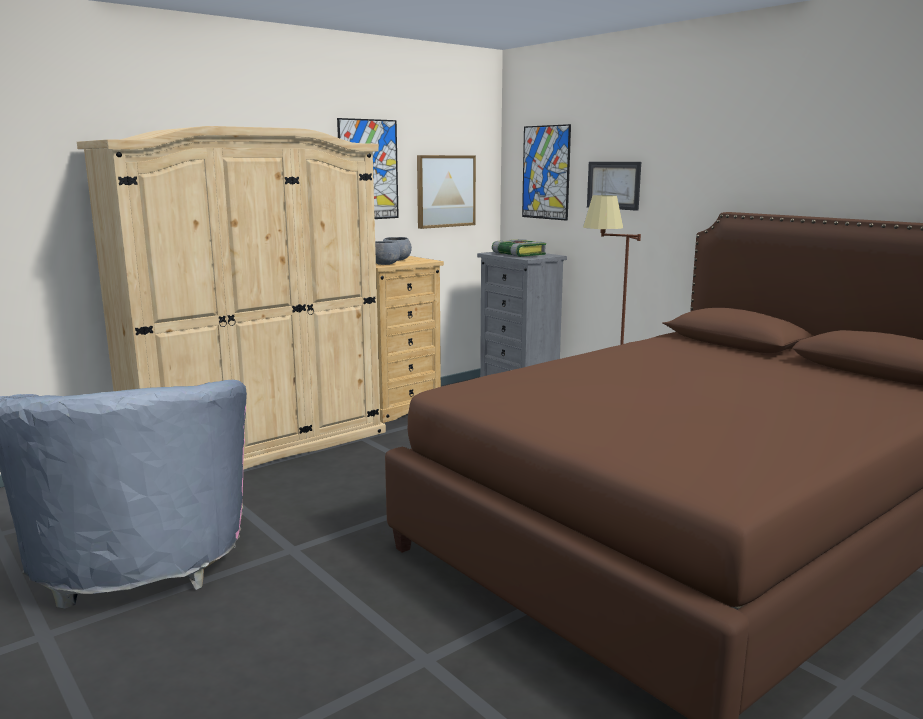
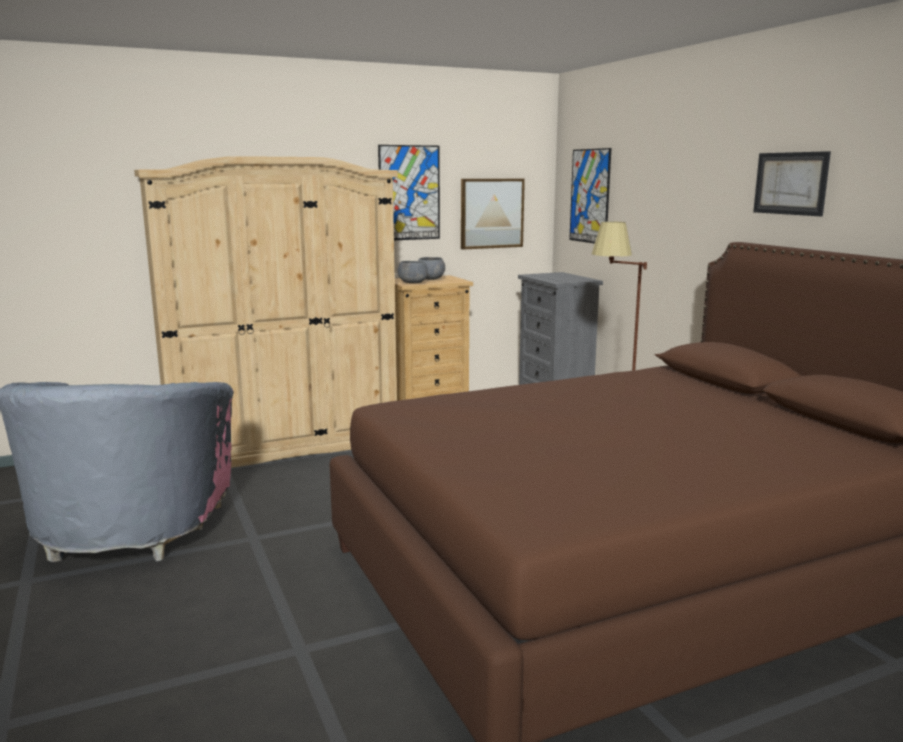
camera: 15 degrees right, 0 degrees up
book [492,239,546,257] -> none
picture [587,162,641,211] -> picture moved to [753,151,831,216]

